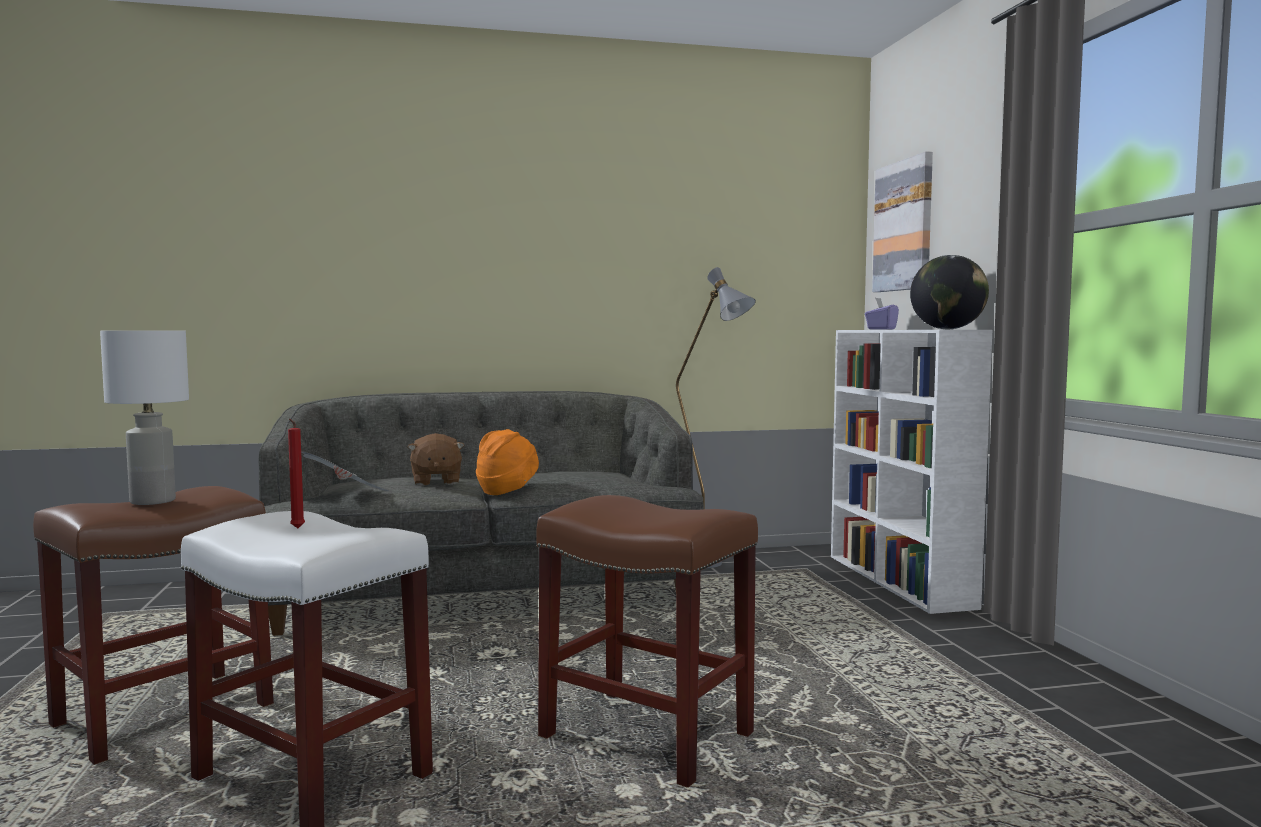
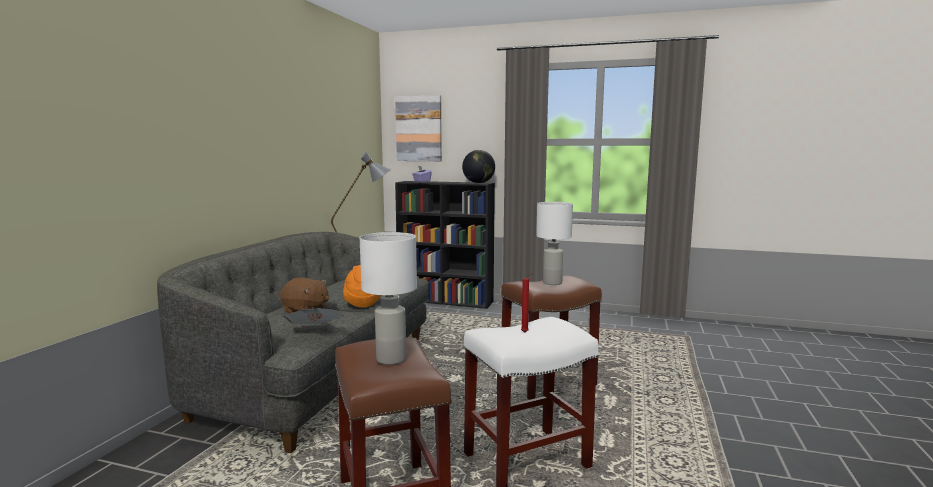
camera: 60 degrees left, 5 degrees up
white bookcase [831,330,992,614] -> black bookcase [395,181,495,309]
none -> white table lamp [536,202,573,285]

